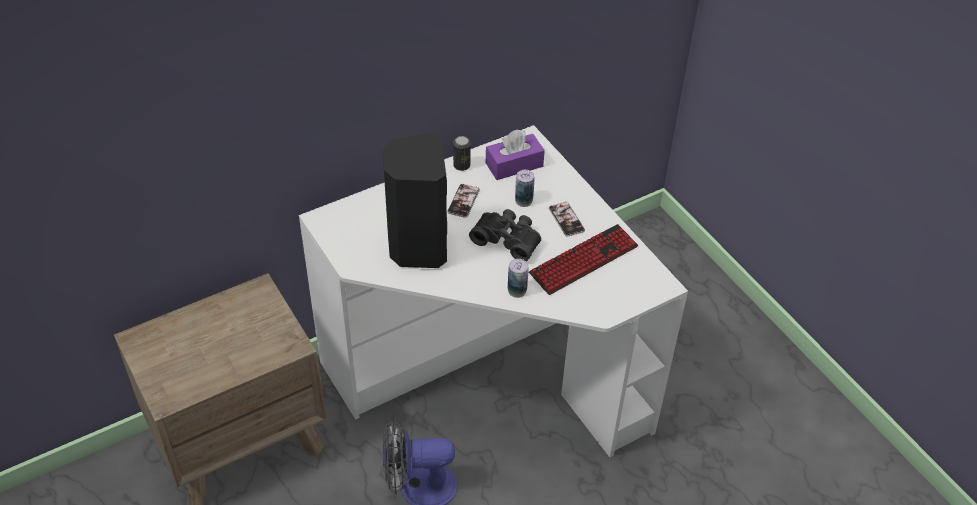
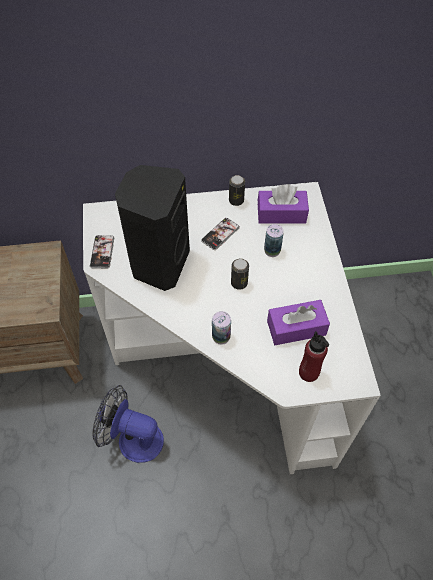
camera: 25 degrees right, 10 degrees up
black binoculars [469,209,541,262] -> can [231,259,249,290]
keyboard [529,224,638,295] -> purple tissue box [267,300,330,345]
phone [549,202,585,237] -> phone moved to [90,235,114,269]
none -> red bottle [299,331,329,382]

